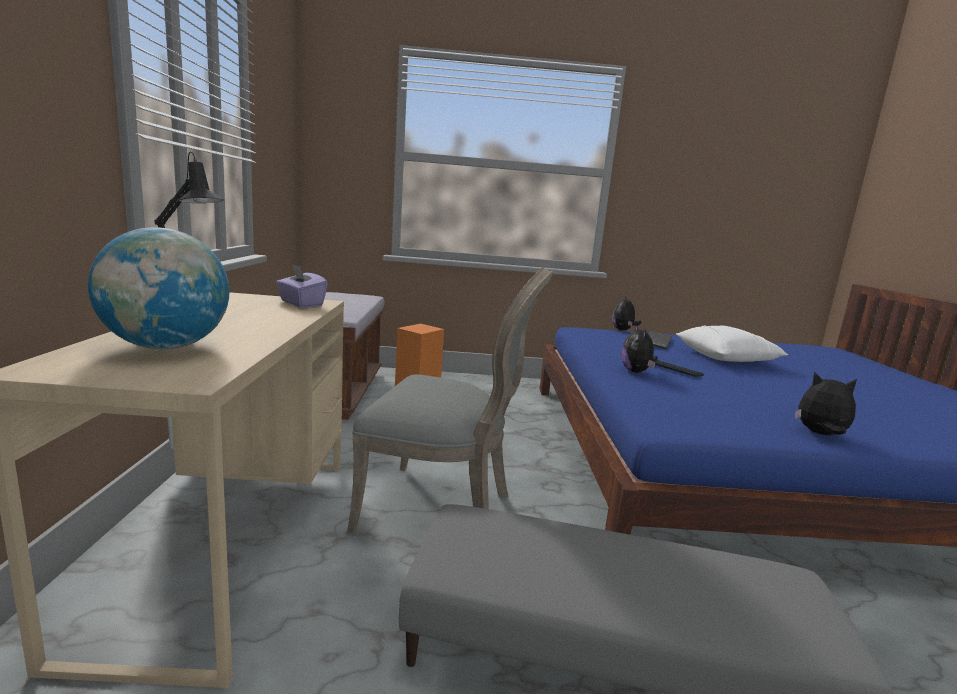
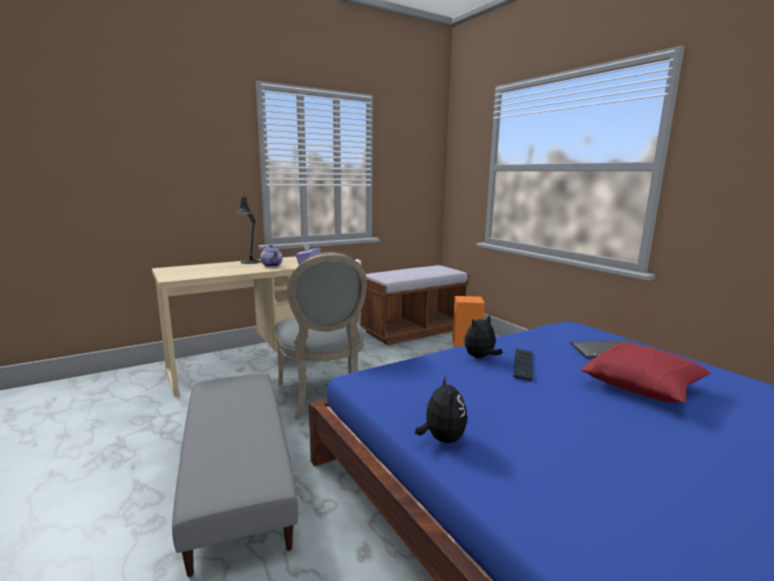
camera: 60 degrees right, 0 degrees up
globe [88,227,229,349] -> none
plush toy [612,296,641,331] -> none
white pillow [676,325,788,362] -> red pillow [581,343,711,403]
none -> teapot [261,245,283,267]

